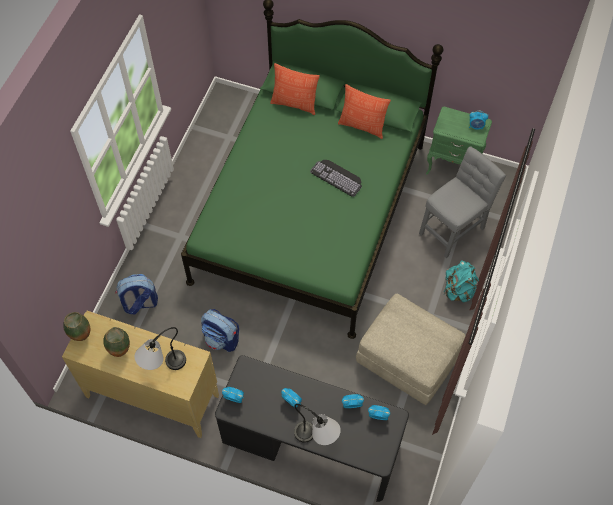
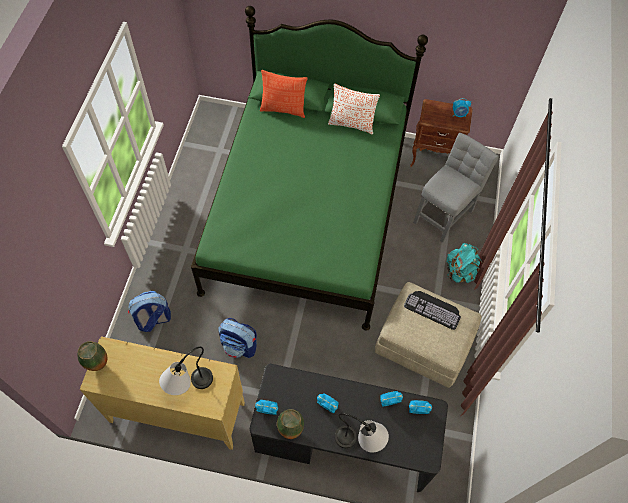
camera: 10 degrees left, 0 degrees up
vase [103,327,130,357] -> vase moved to [277,409,304,439]
keyboard [310,160,362,197] -> keyboard moved to [404,291,461,330]
orange pillow [338,84,391,139] -> white pillow [328,84,380,134]
green nightstand [426,107,492,175] -> brown nightstand [410,99,473,167]

